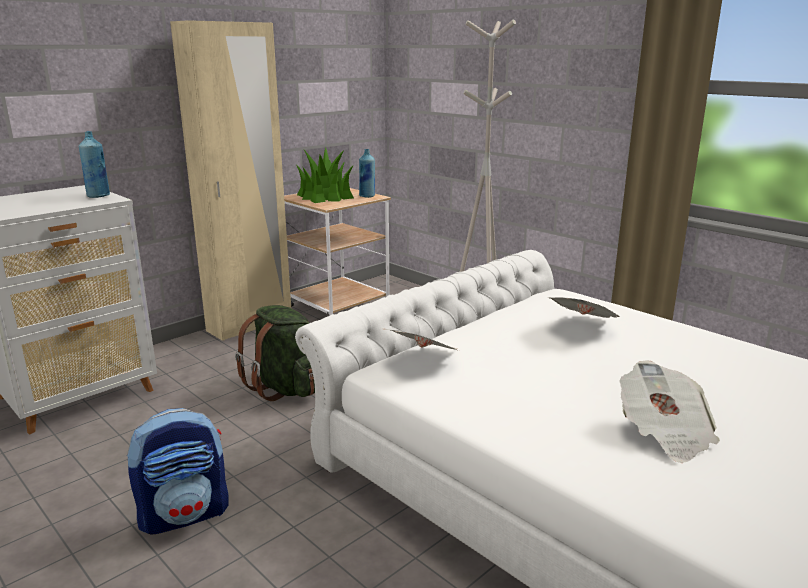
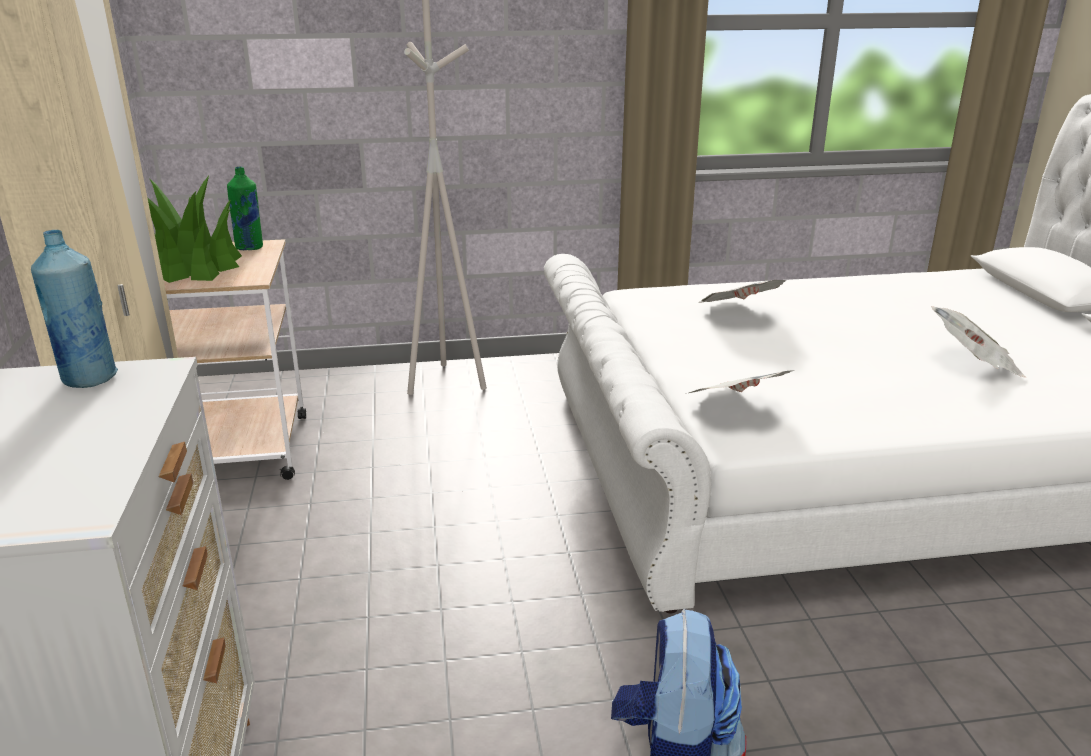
camera: 55 degrees left, 5 degrees up
green backpack [235,305,315,401] -> none
blue bottle [359,149,375,198] -> green bottle [227,166,263,250]

